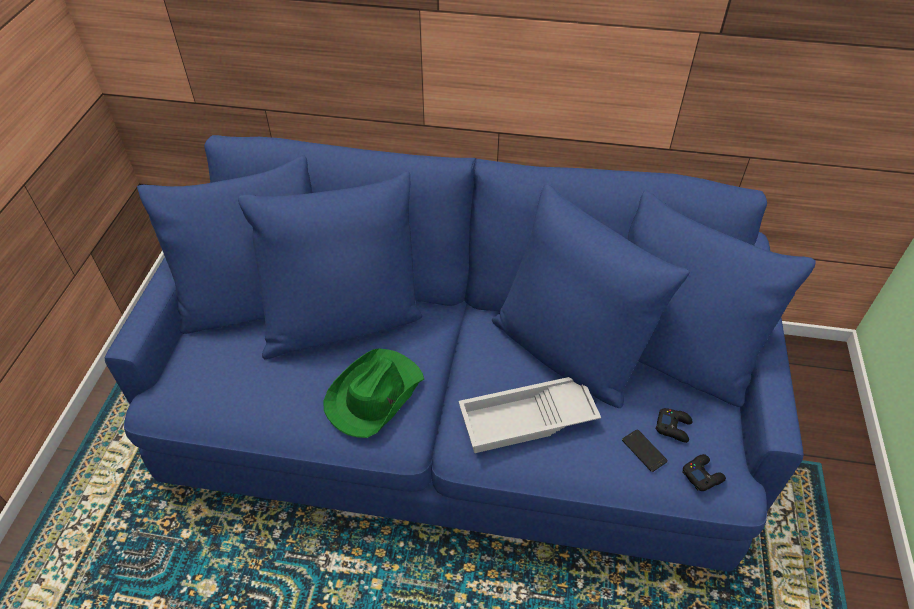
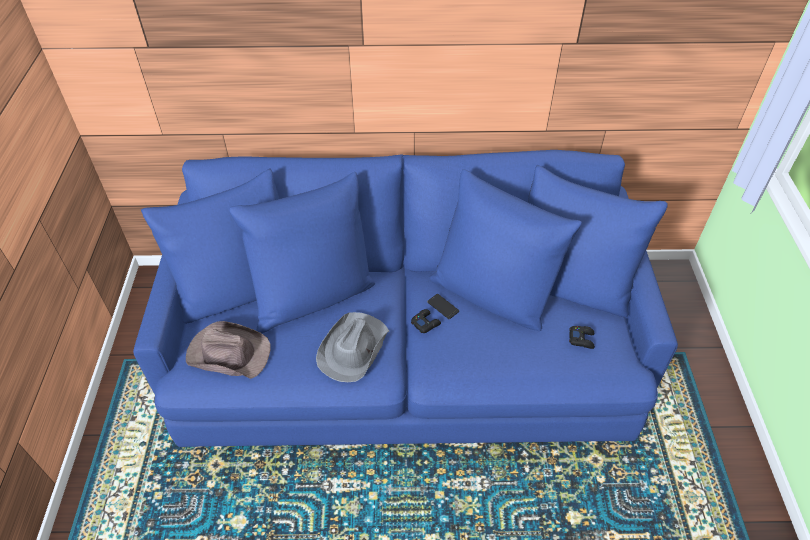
camera: 10 degrees left, 0 degrees up
green hat [324,348,424,438] -> grey hat [316,312,389,382]
white tray [458,377,601,453] -> none
phone [622,429,668,472] -> phone moved to [427,294,459,319]
black game controller [682,454,726,491] -> black game controller moved to [411,309,441,333]
none -> brown hat [186,321,271,379]

